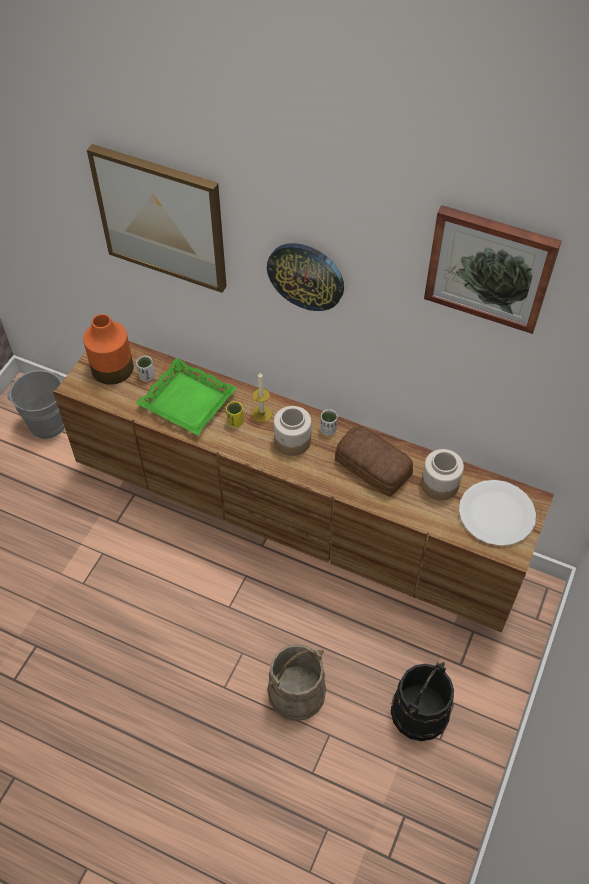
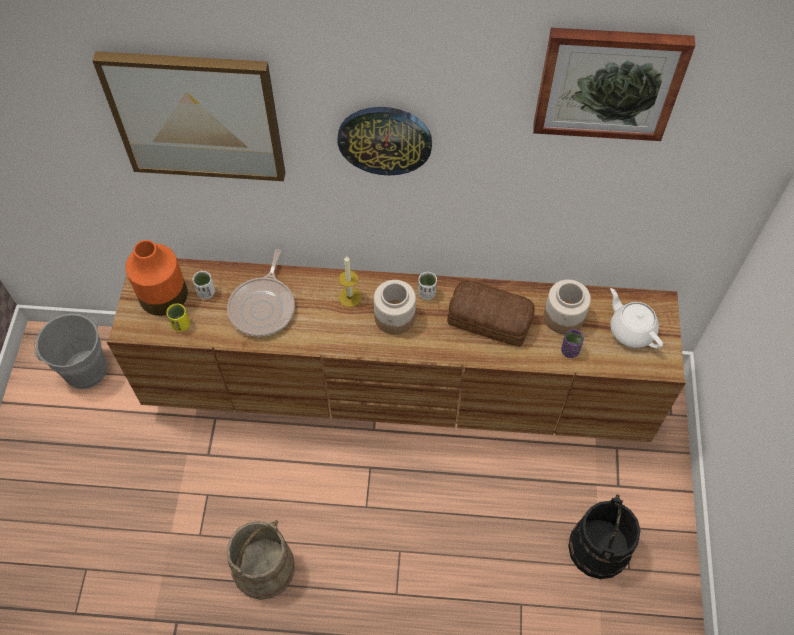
camera: 20 degrees left, 5 degrees up
green tray [136,358,237,435] -> frying pan [227,249,295,337]
yellow cup [226,401,244,427] -> yellow cup moved to [167,304,190,332]
beige bucket [267,644,326,721] -> beige bucket moved to [227,520,295,600]
white plate [459,480,536,546] -> white teapot [610,288,663,349]
none -> purple cup [561,329,584,358]

